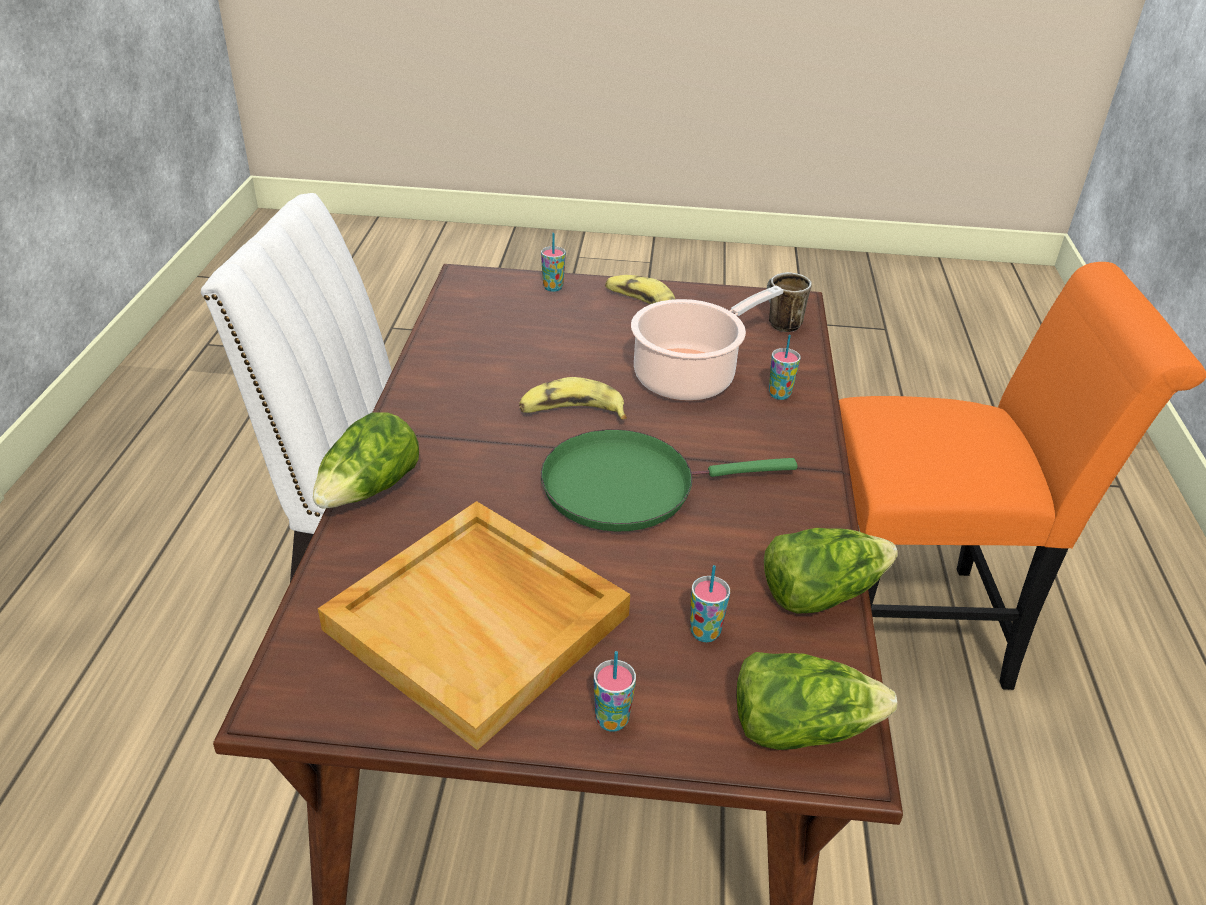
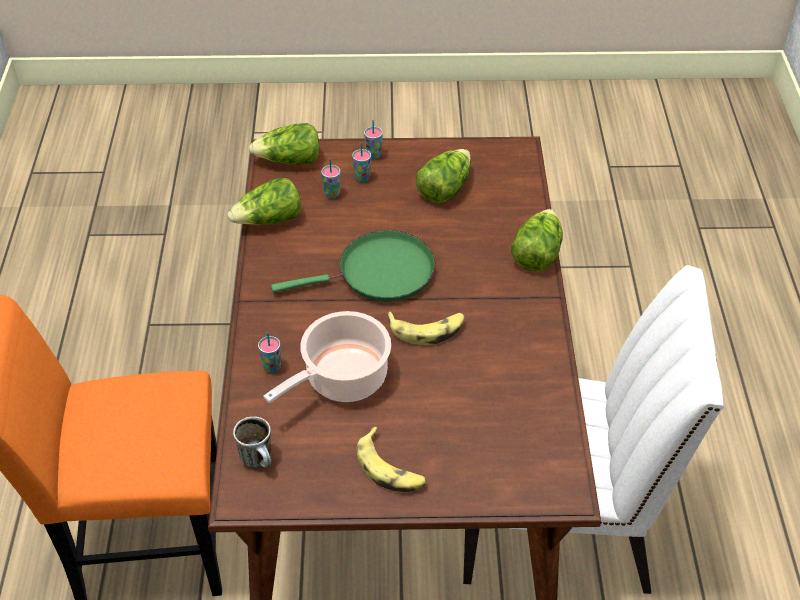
camera: 175 degrees right, 10 degrees up
beige tray [318,501,630,750] -> lettuce [416,149,471,203]
cup [541,233,566,292] -> cup moved to [352,143,371,183]

